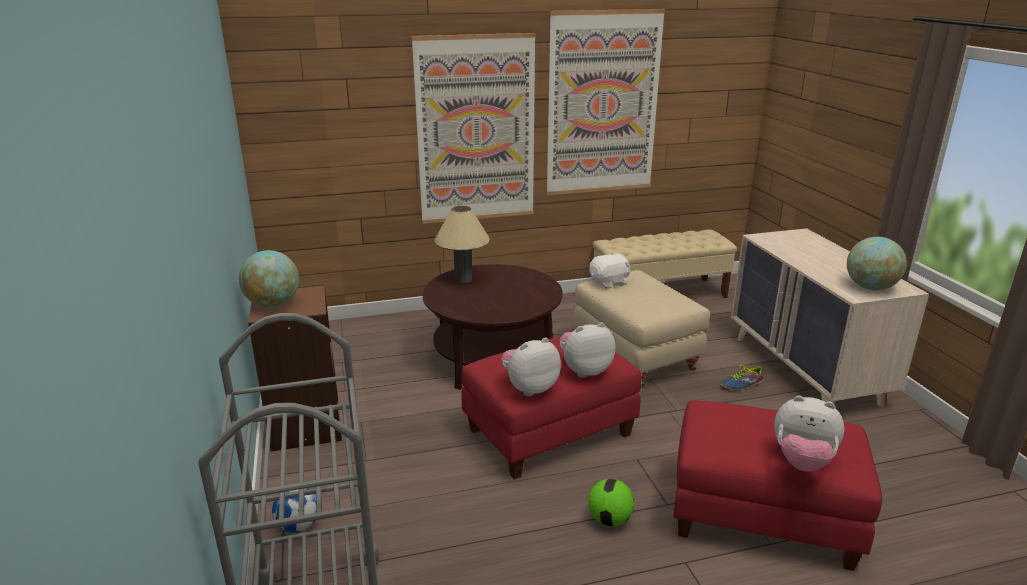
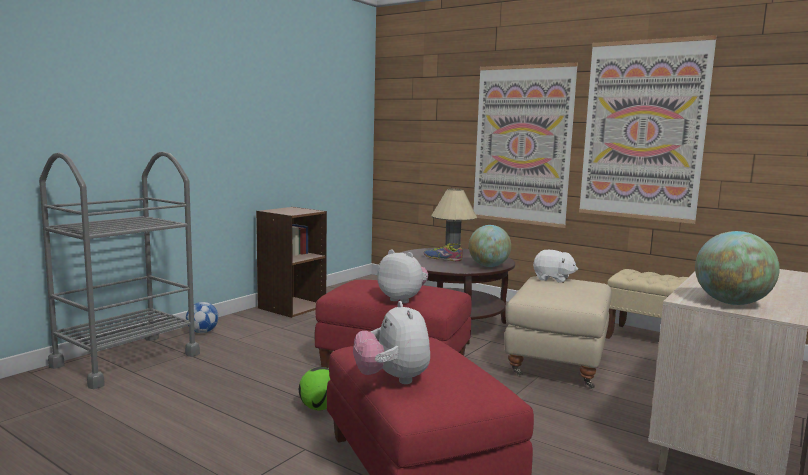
camera: 50 degrees right, 15 degrees down
globe [239,250,299,307] -> globe moved to [469,225,511,267]
plush toy [501,337,561,396] -> none
shoe [720,362,764,391] -> shoe moved to [424,243,463,261]

